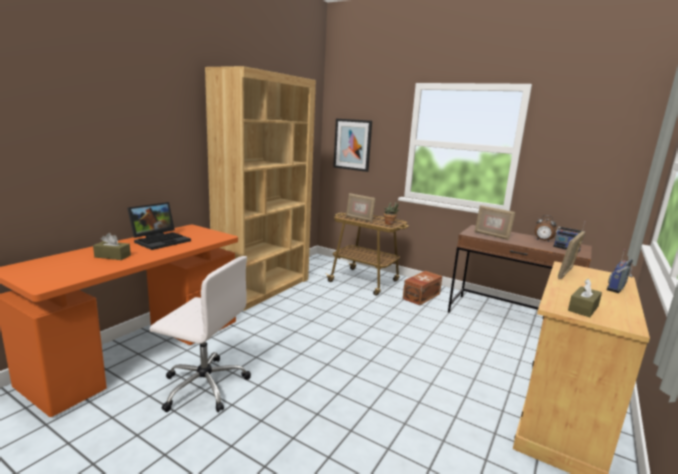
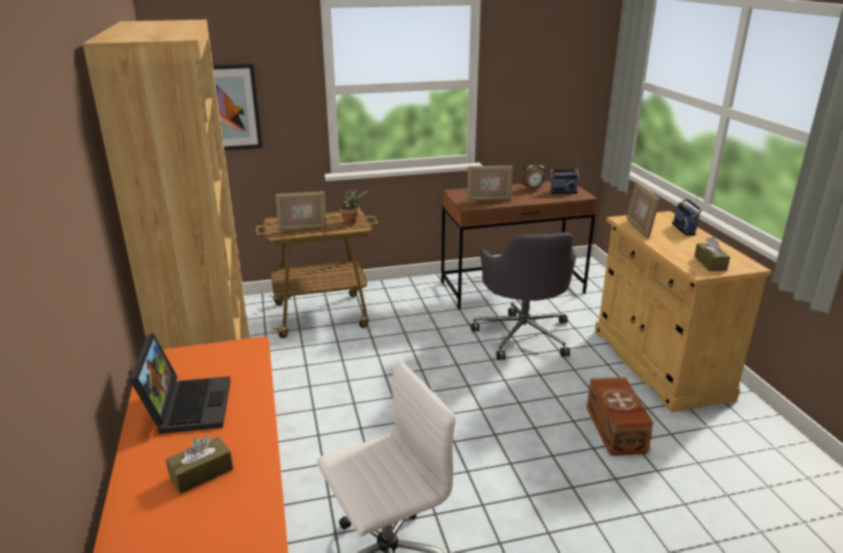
camera: 45 degrees left, 10 degrees up
brown storage box [403,271,442,305] -> brown storage box moved to [587,377,653,456]
none -> grey office chair [471,232,577,360]

